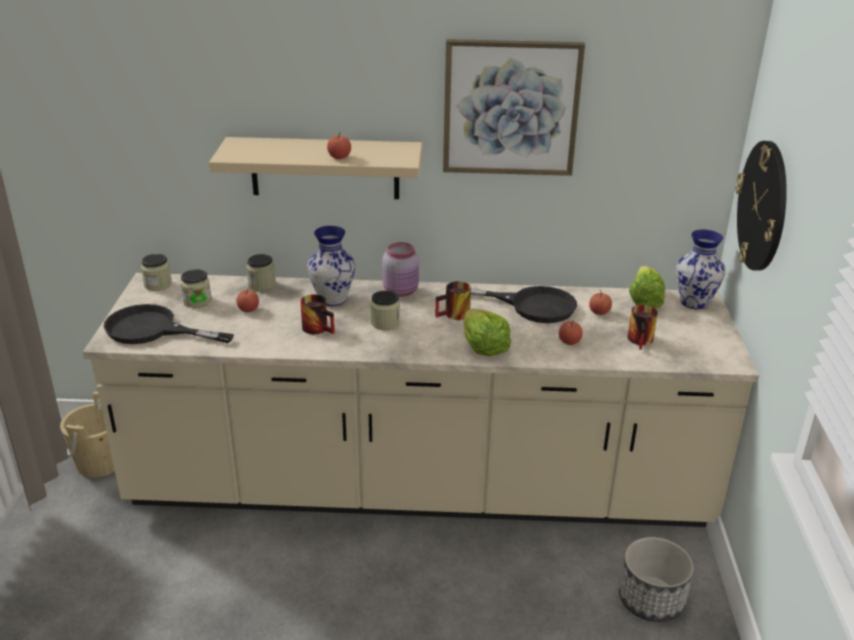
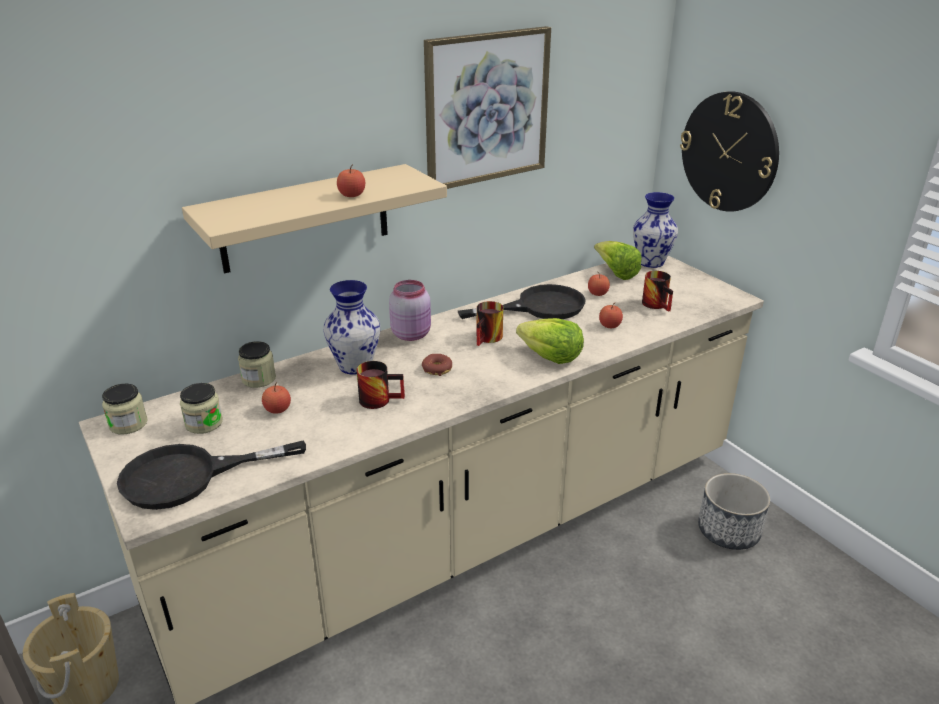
camera: 35 degrees left, 0 degrees up
jar [370,290,400,330] -> donut [422,354,452,376]

